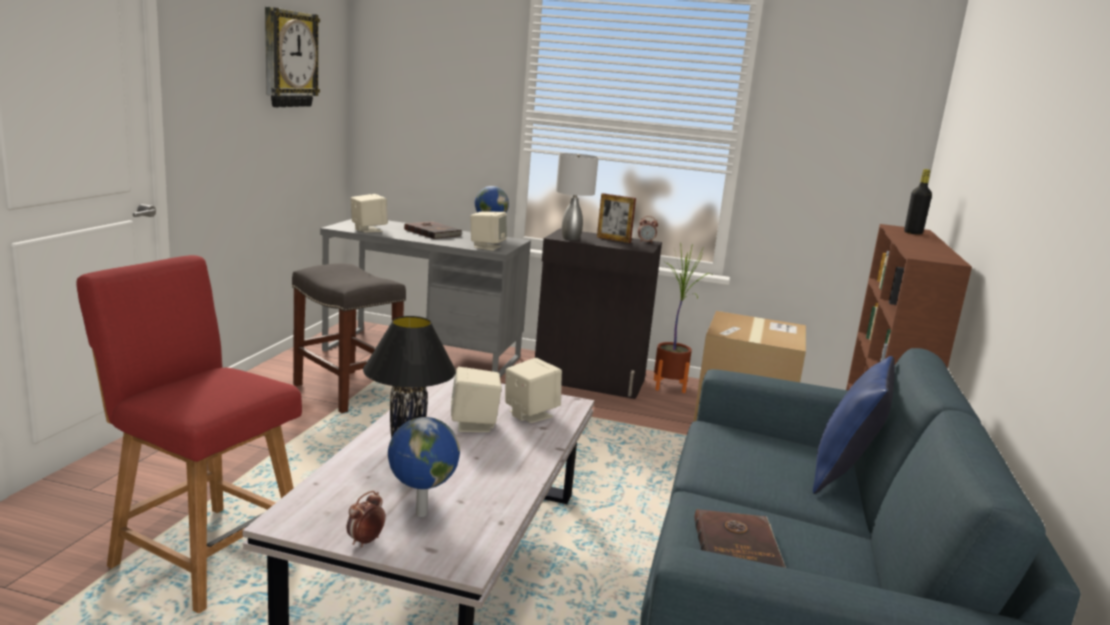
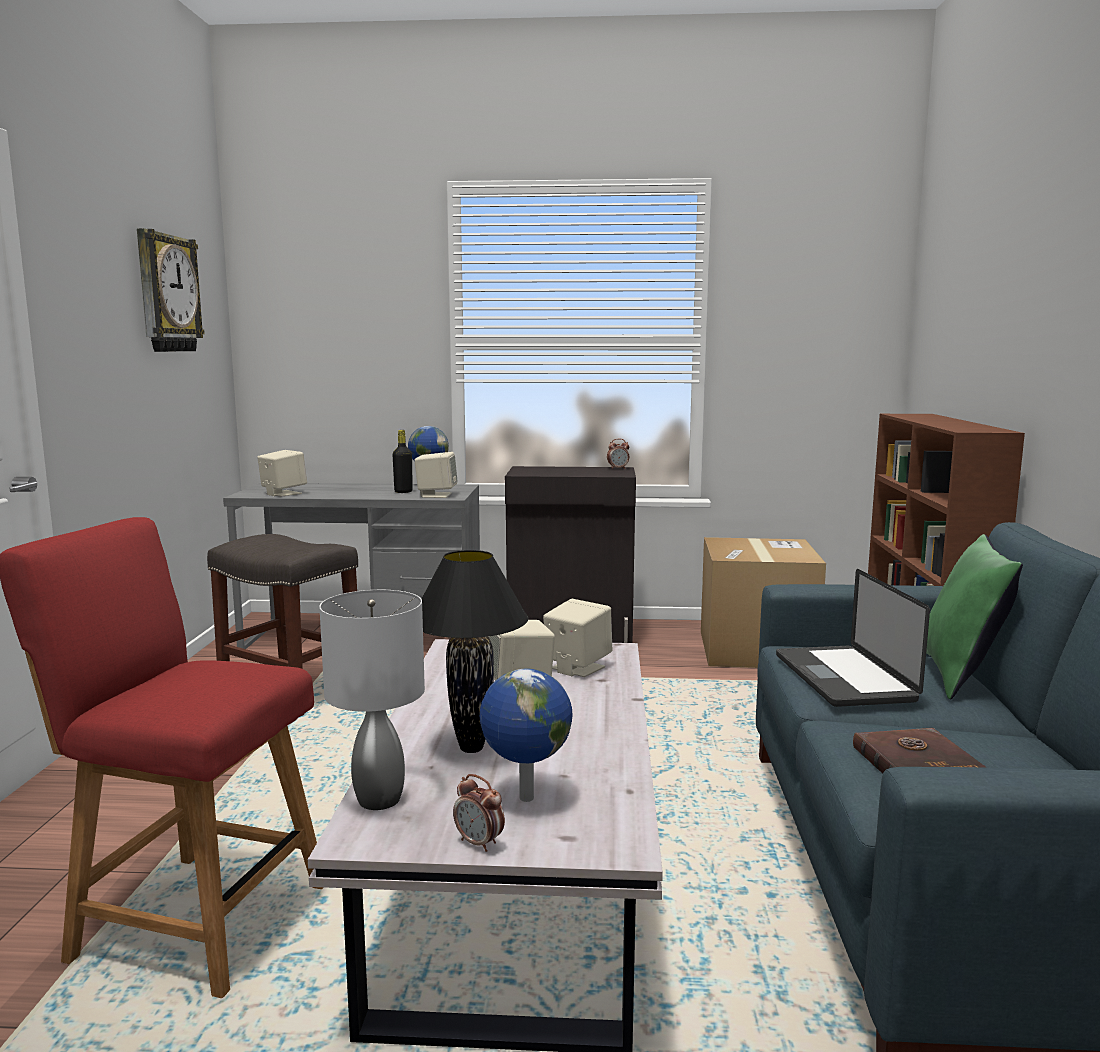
camera: 10 degrees left, 5 degrees down
alarm clock [347,491,386,547] -> alarm clock turned 75 degrees counterclockwise [453,774,505,852]
brown book [404,221,462,239] -> none
grey table lamp [556,153,599,240] -> grey table lamp moved to [319,590,425,810]
picture frame [597,193,636,243] -> none
potted plant [654,243,712,393] -> none
blue pillow [813,356,895,494] -> green pillow [926,534,1023,700]
black bottle [904,169,932,234] -> black bottle moved to [393,430,413,493]
none -> laptop [776,569,930,707]

